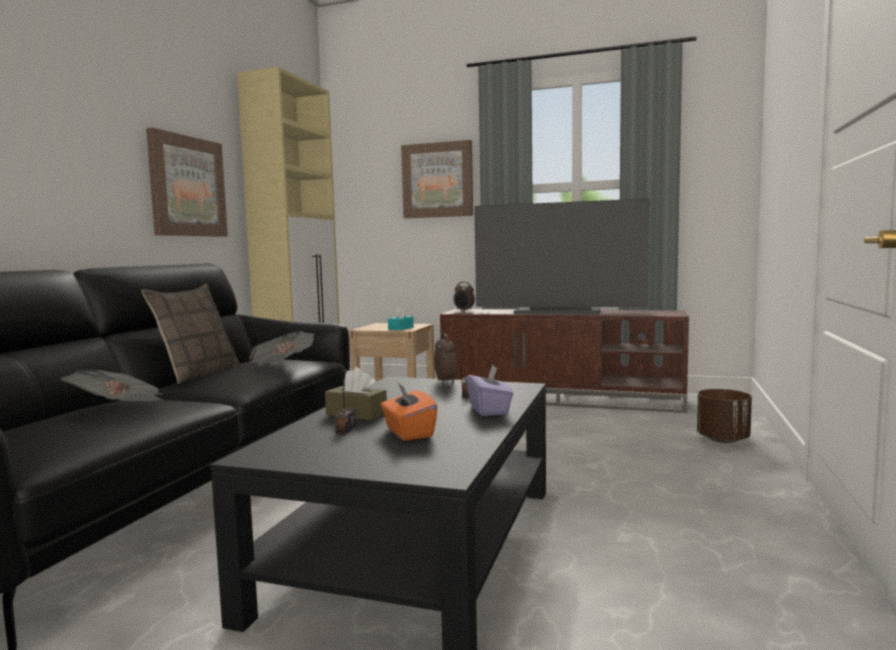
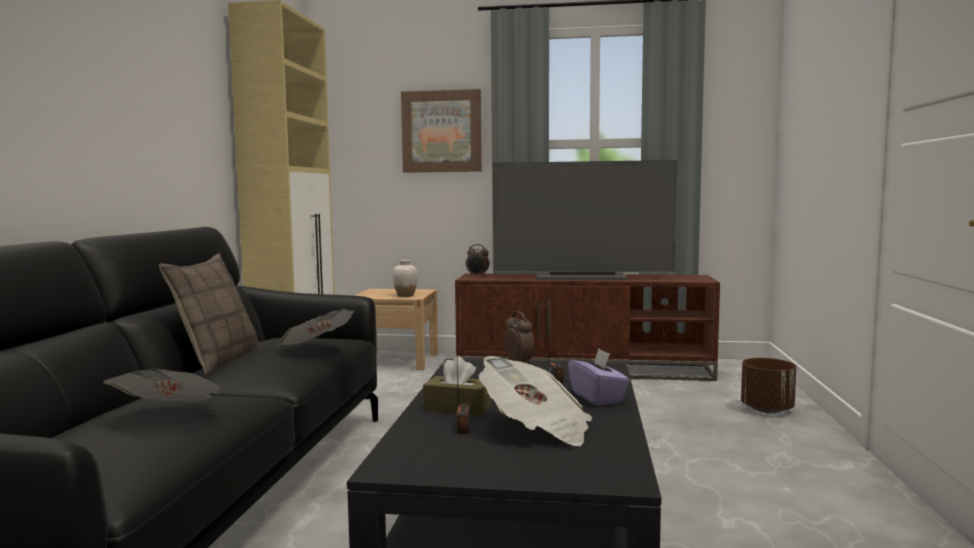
camera: 10 degrees left, 0 degrees up
picture [146,128,228,237] -> none
orange tissue box [381,381,438,441] -> newspaper [478,356,592,446]
turquoise tissue box [388,306,414,330] -> white vase [393,260,418,297]

